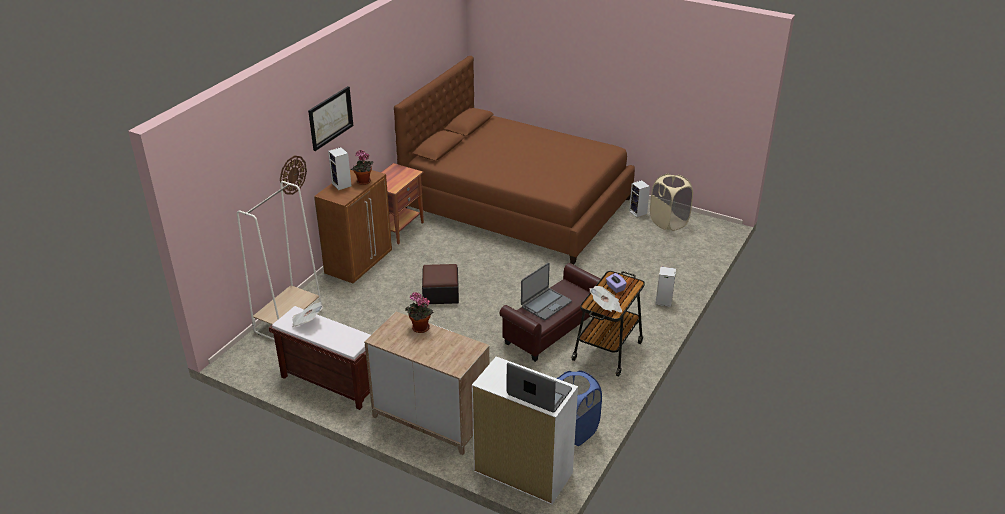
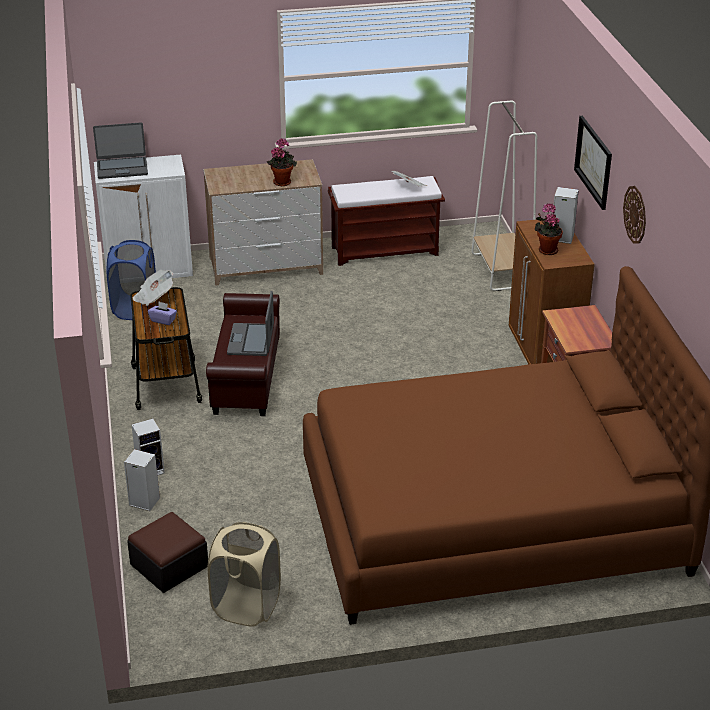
camera: 140 degrees right, 0 degrees up
wall clock [280,156,307,195] -> wall clock moved to [623,186,646,244]
ottoman [422,264,459,305] -> ottoman moved to [127,512,208,593]
speaker [629,180,650,218] -> speaker moved to [124,449,160,511]

